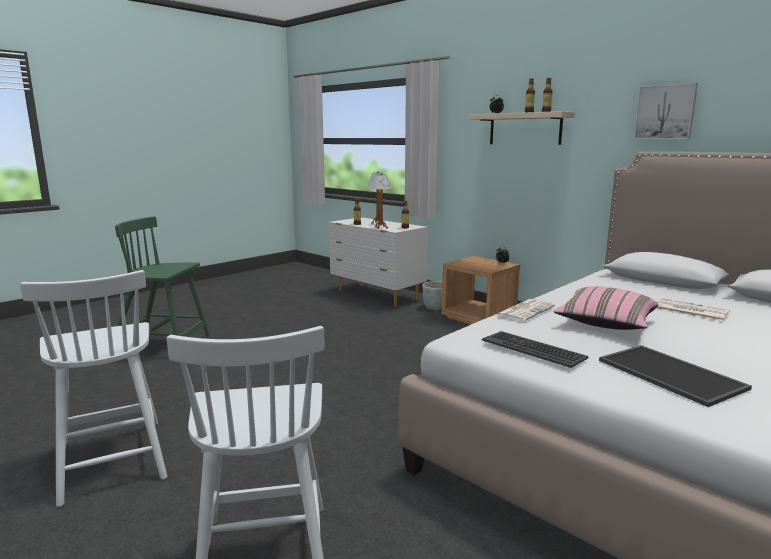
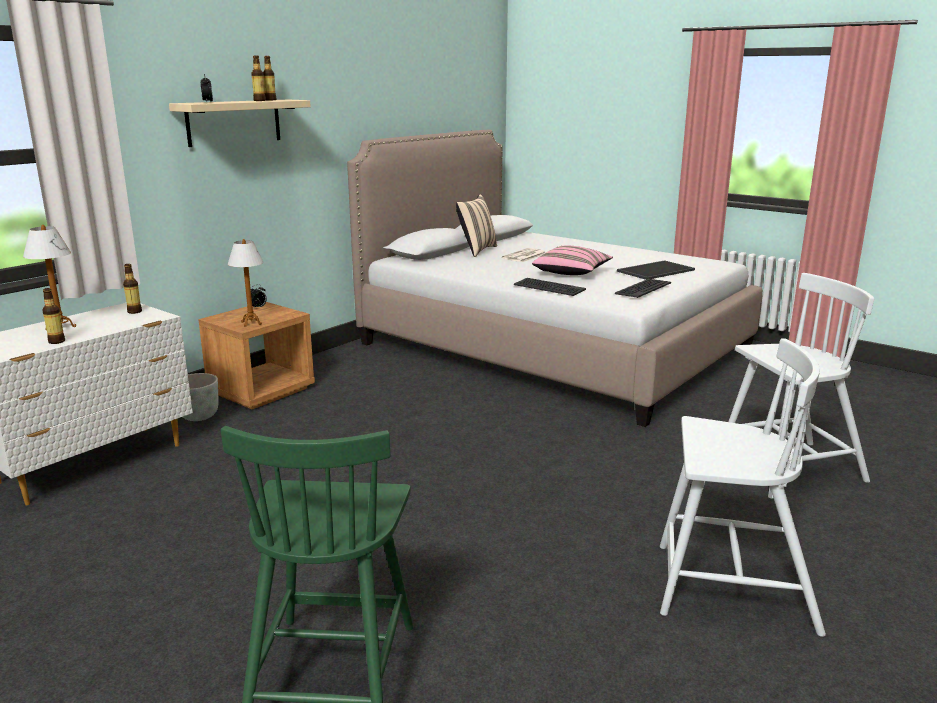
camera: 95 degrees left, 5 degrees up
white chair [20,270,167,507] -> white chair turned 45 degrees clockwise [660,338,826,637]
table lamp [370,173,392,229] -> table lamp moved to [228,239,263,327]
newspaper [494,299,555,322] -> keyboard [514,278,586,296]
picture [633,83,698,139] -> none
none -> beige pillow [456,194,497,257]

